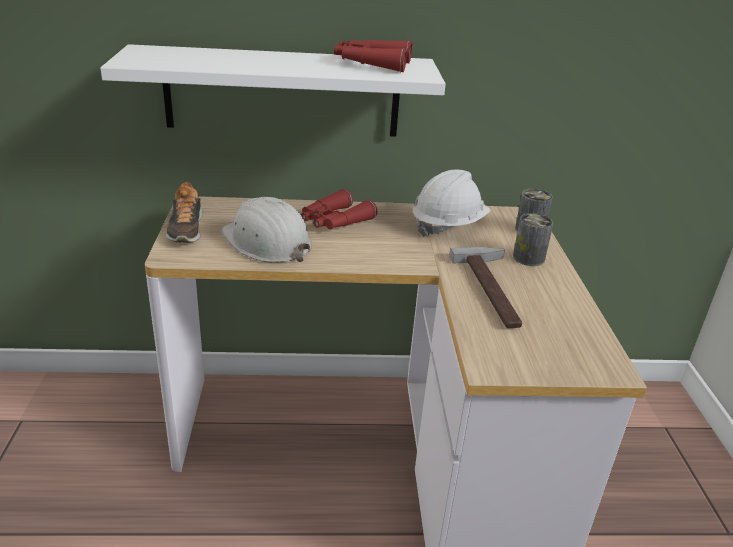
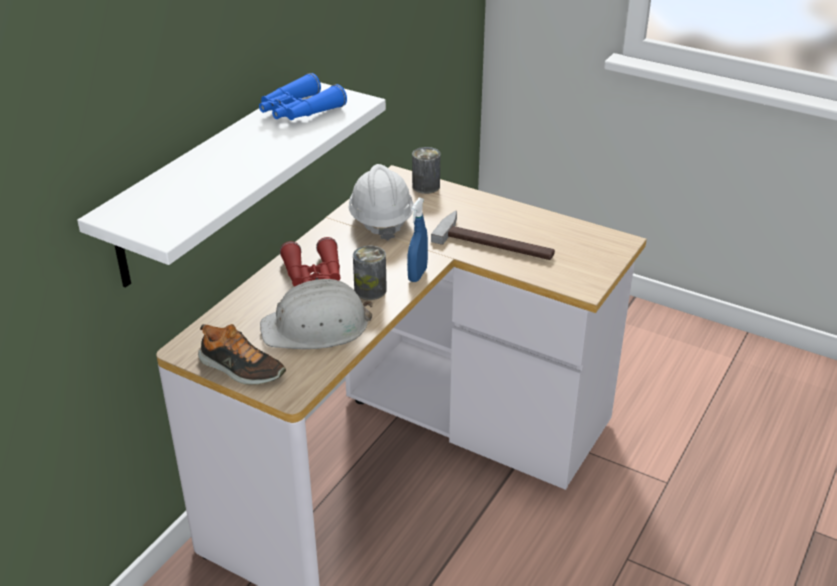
camera: 55 degrees left, 5 degrees up
red binoculars [334,39,412,72] -> blue binoculars [259,73,347,120]
can [513,213,553,266] -> can moved to [353,246,387,300]
none -> blue spray bottle [407,198,428,282]

